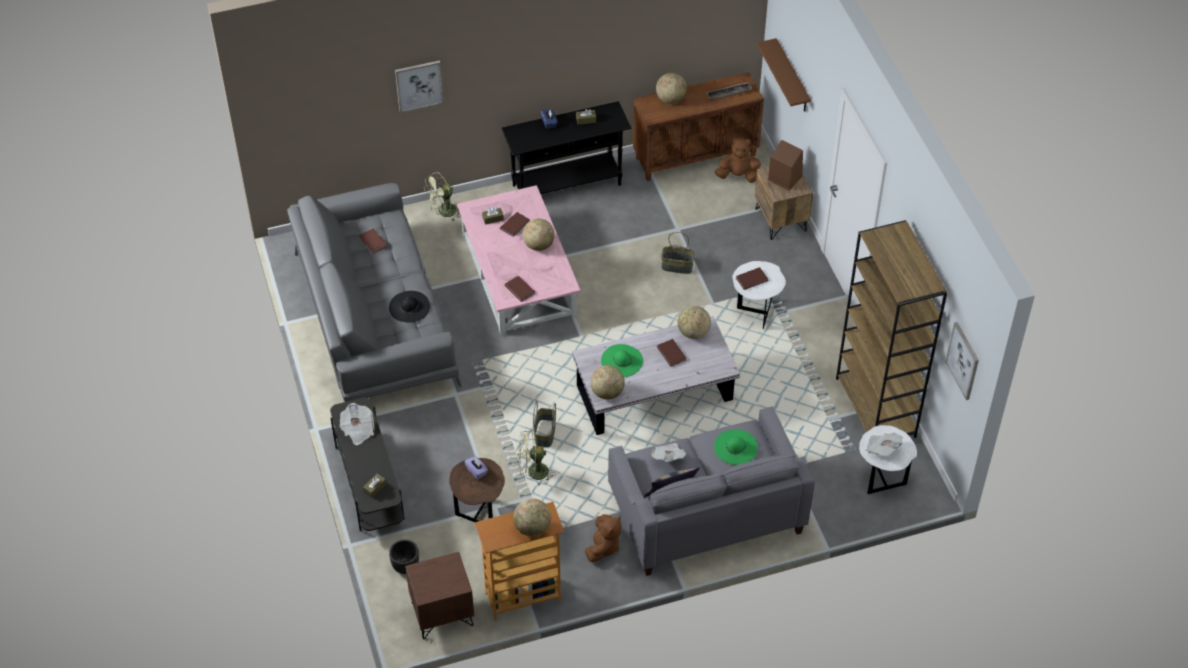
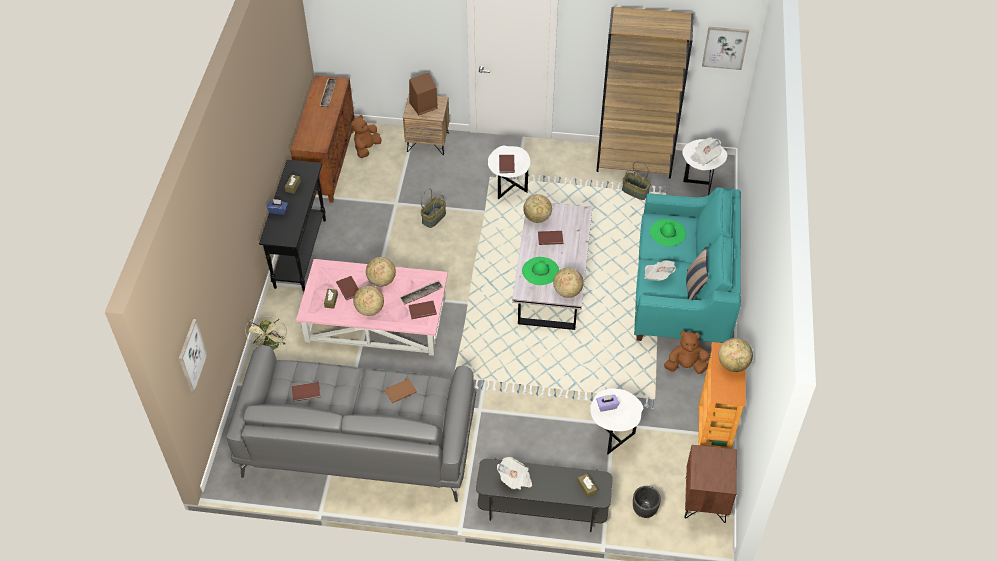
camera: 65 degrees left, 0 degrees up
black hat [389,291,430,322] -> brown book [385,378,417,403]
picture [395,60,444,113] -> picture moved to [179,319,208,393]
brown side table [449,458,505,522] -> white side table [590,388,643,455]
green fan [518,430,554,486] -> none
basket [533,401,556,447] -> basket moved to [622,161,651,200]
brown plush toy [585,514,621,562] -> brown plush toy turned 45 degrees counterclockwise [664,331,710,374]
grey sofa [608,406,815,576] -> turquoise sofa [634,187,741,343]
globe [656,73,687,104] -> globe moved to [353,286,384,316]
brown shelf [757,38,811,112] -> none
none -> tray [400,280,443,305]

